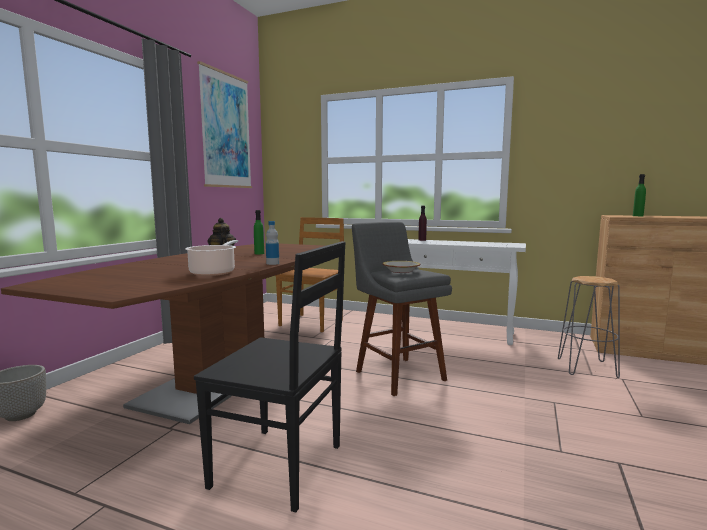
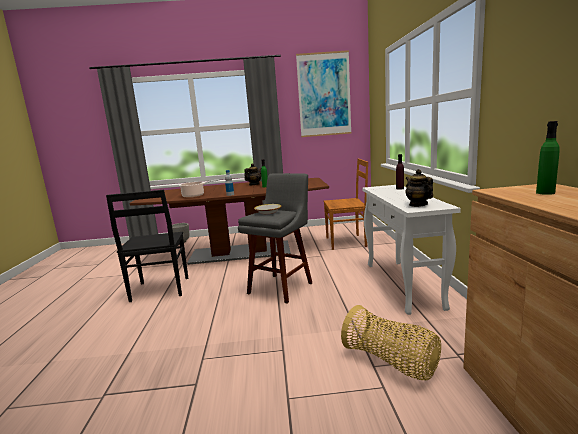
camera: 65 degrees right, 5 degrees up
grey stool [558,276,620,378] -> basket [341,305,441,380]
none -> teapot [406,169,433,207]

